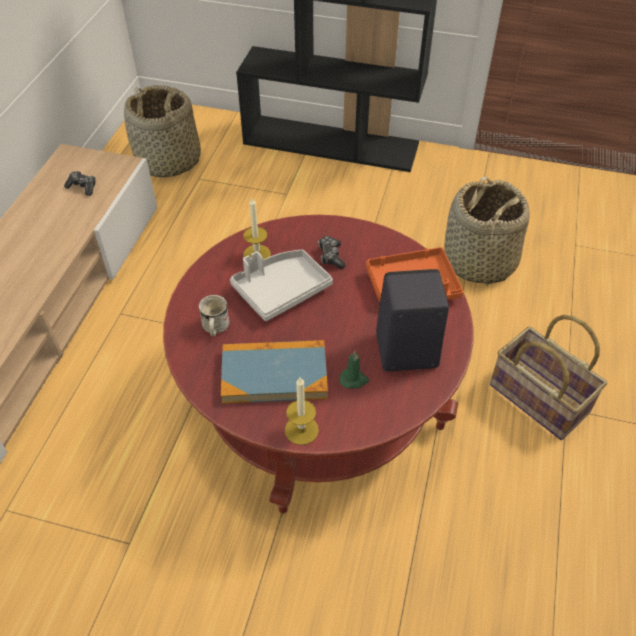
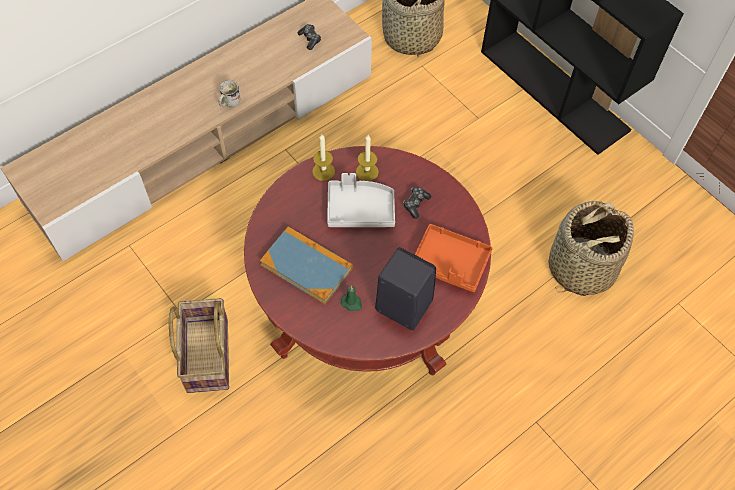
camera: 35 degrees right, 10 degrees up
white mug [199,295,229,336] -> white mug moved to [219,80,241,107]
candle [285,377,319,445] -> candle moved to [312,134,335,181]
basket [490,315,607,440] -> basket moved to [169,298,229,393]

